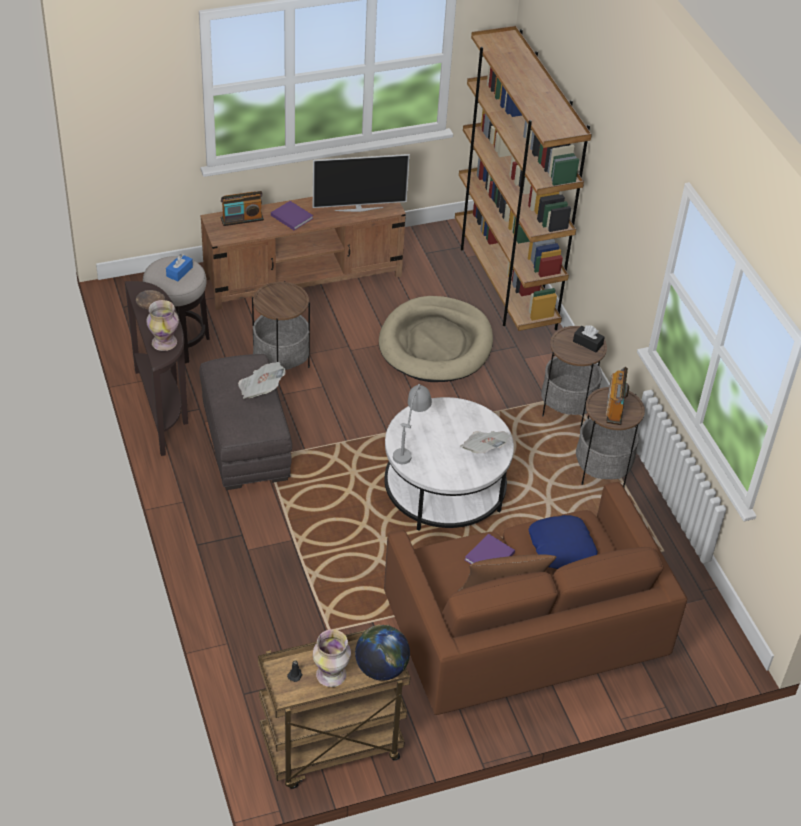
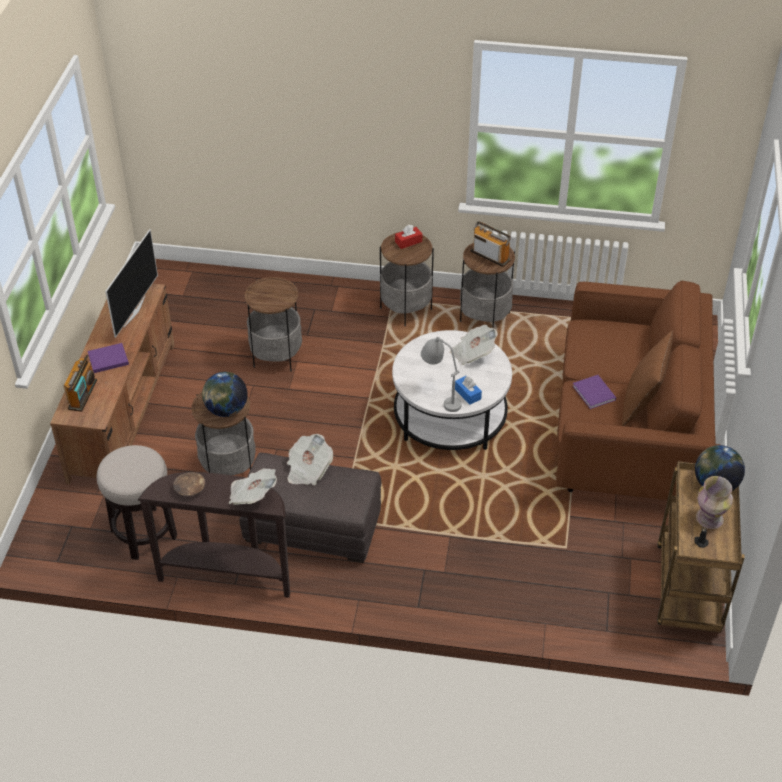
camera: 60 degrees left, 0 degrees up
vase [147,300,179,351] -> newspaper [229,468,277,505]
blue tissue box [166,254,193,281] -> blue tissue box moved to [455,376,482,404]
beige dog bed [379,296,493,382] -> side table [245,277,302,372]
brown bookcase [455,26,592,331] -> none
blue pillow [528,515,598,569] -> none
black tissue box [573,325,605,352] -> red tissue box [395,225,422,249]
none -> globe [202,372,248,417]

